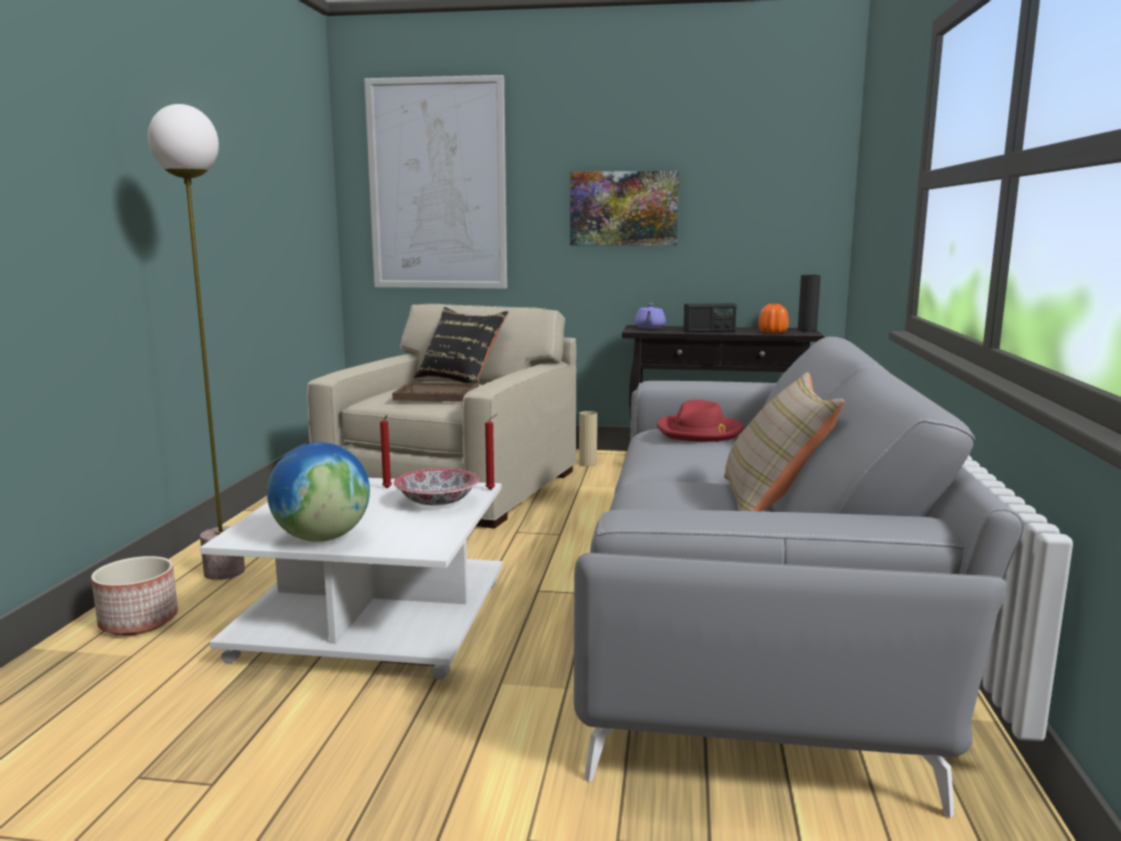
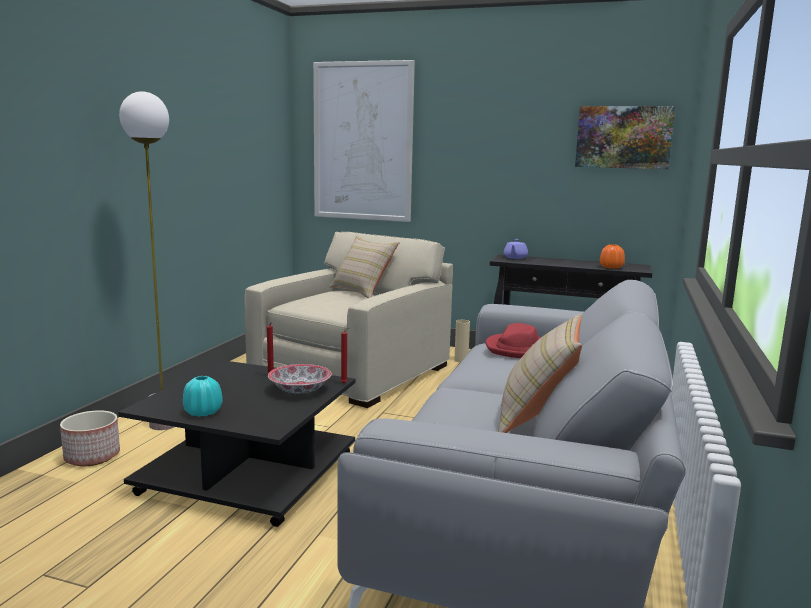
camera: 10 degrees right, 0 degrees up
white coffee table [200,478,503,680] -> black coffee table [118,360,356,527]
globe [267,442,370,542] -> turquoise vase [183,376,223,417]
brown tray [392,382,479,402] -> none
black pillow [414,307,509,383] -> beige pillow [330,235,400,298]
picture [570,171,679,246] -> picture moved to [575,106,675,169]
radio [683,303,737,333] -> none
black vase [798,275,821,331] -> none

